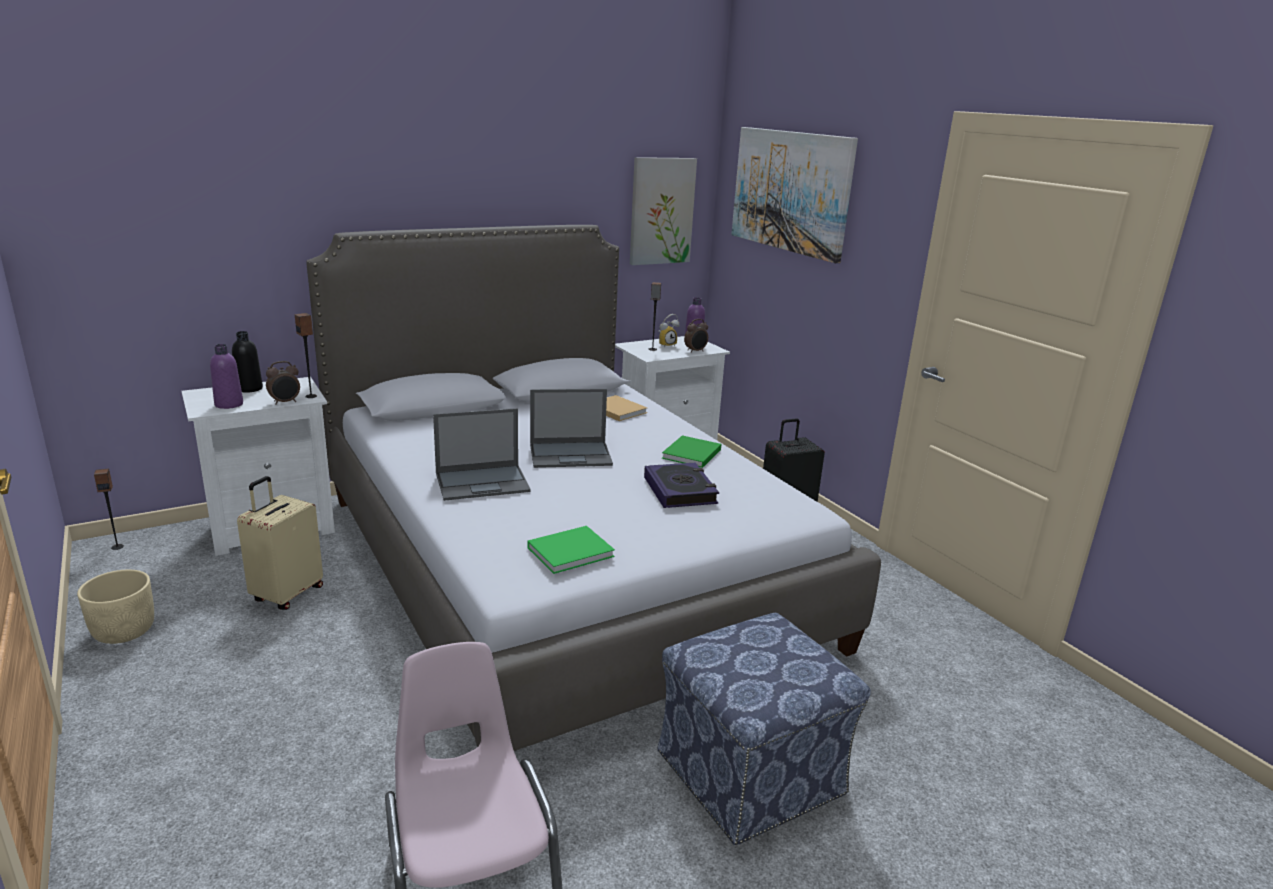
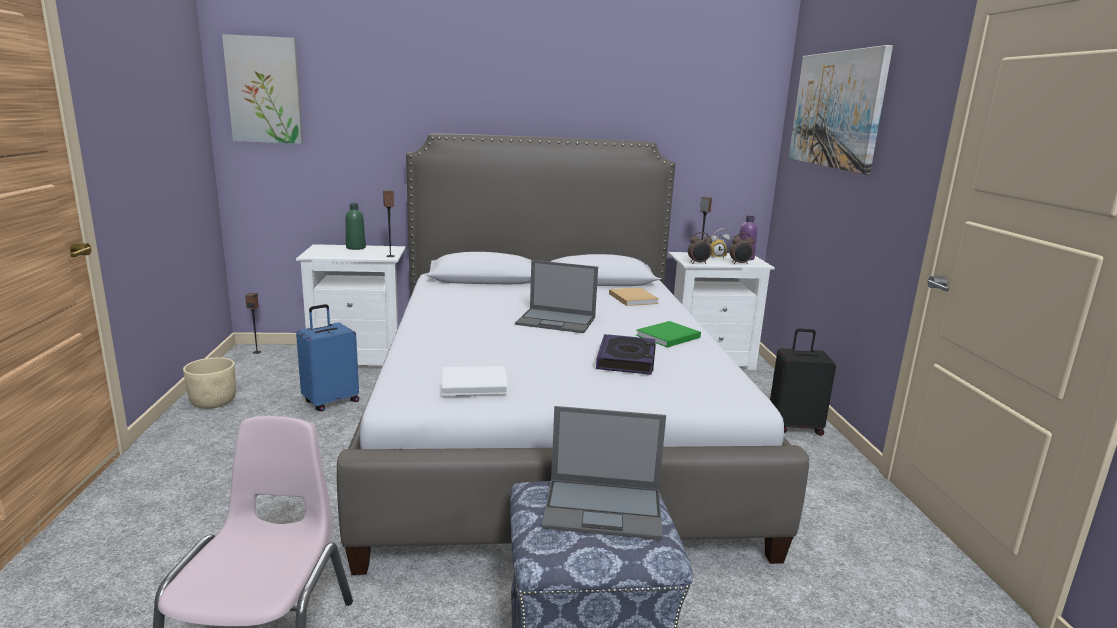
camera: 25 degrees right, 5 degrees down
purple bottle [210,344,243,409] -> none
black bottle [232,331,263,393] -> green bottle [345,203,366,250]
beige suitcase [237,476,323,610] -> blue suitcase [296,304,359,411]
alarm clock [266,361,300,405] -> alarm clock moved to [688,232,712,264]
laptop [433,408,531,501] -> laptop moved to [542,406,666,540]
green book [527,526,615,574] -> white book [442,366,508,395]
picture [630,157,697,265] -> picture moved to [222,34,303,144]

